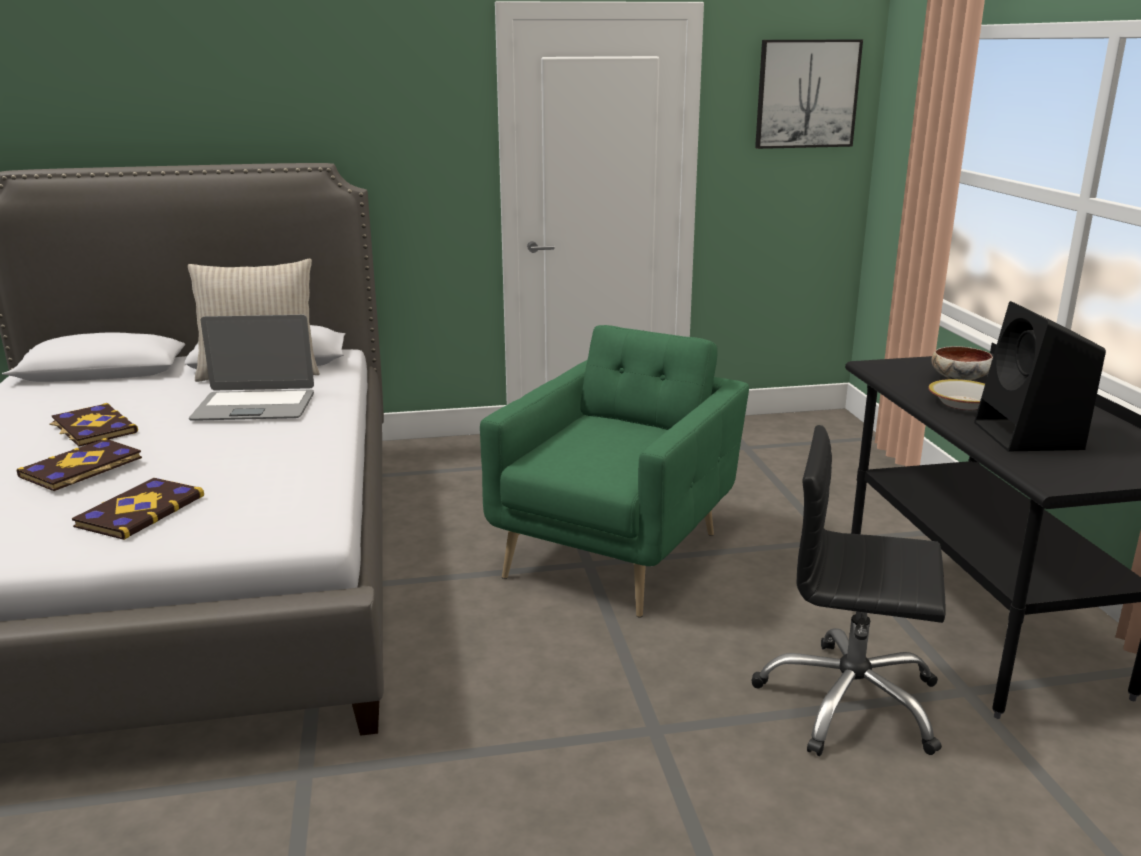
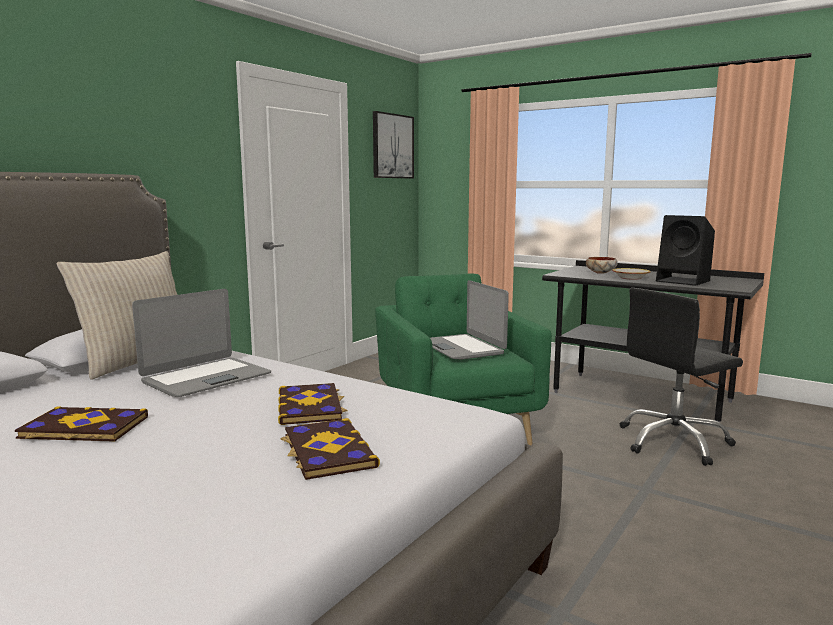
camera: 45 degrees left, 10 degrees down
book [17,438,142,491] -> book moved to [278,383,348,425]
none -> laptop [430,280,509,360]

